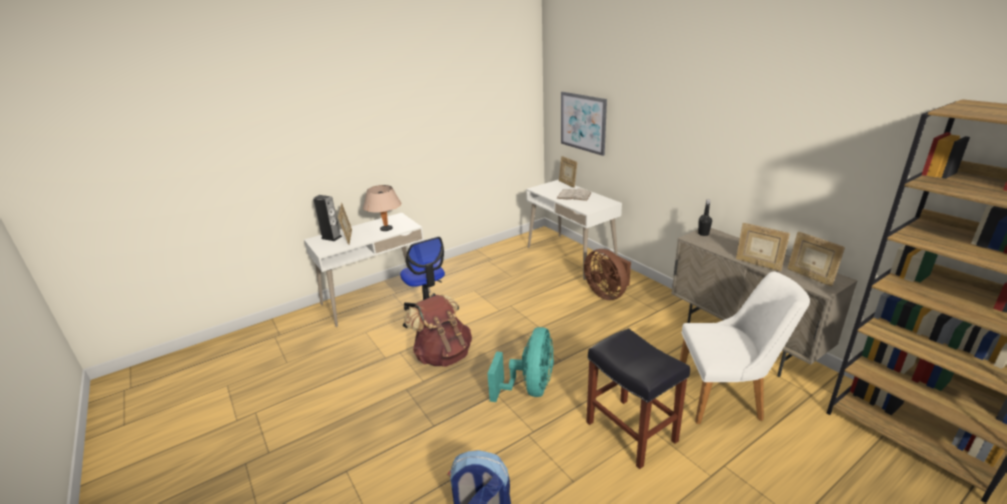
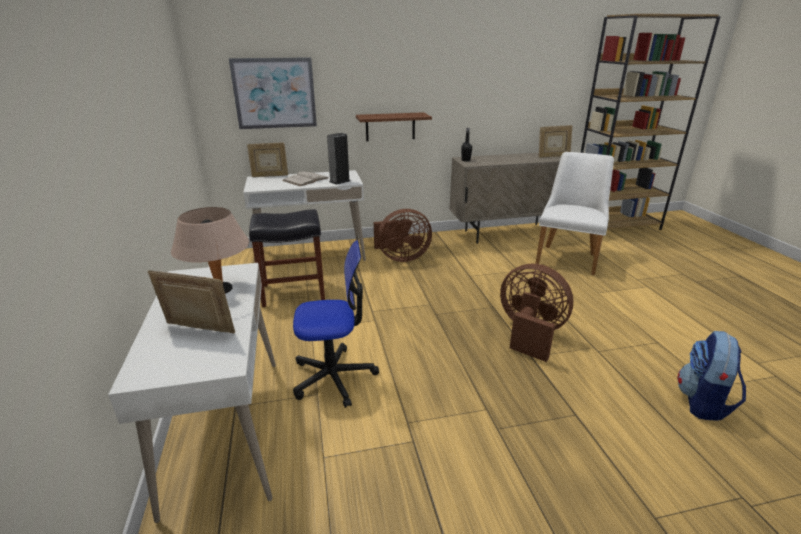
camera: 70 degrees left, 0 degrees up
speaker [313,195,342,241] -> speaker moved to [327,133,350,185]
brown backpack [404,294,472,367] -> none
turquoise fan [487,327,554,402] -> brown fan [500,264,573,362]
black stool [586,328,690,469] -> black stool moved to [249,209,325,307]
picture frame [736,223,790,271] -> none
none -> brown shelf [356,112,432,141]

